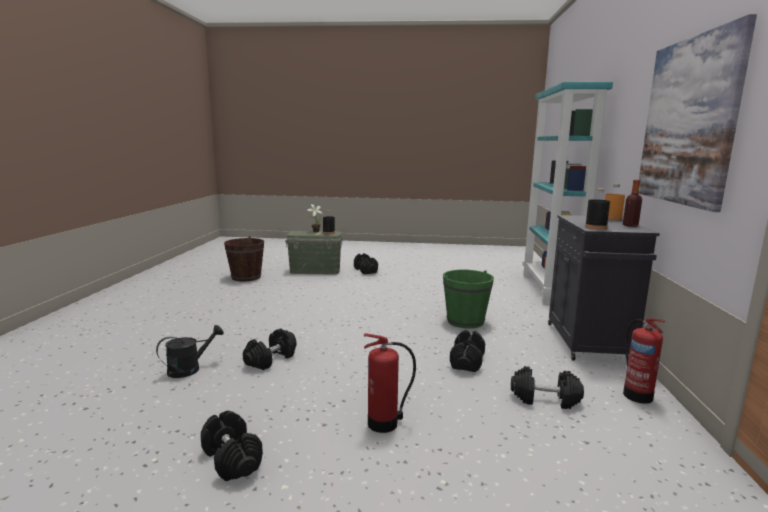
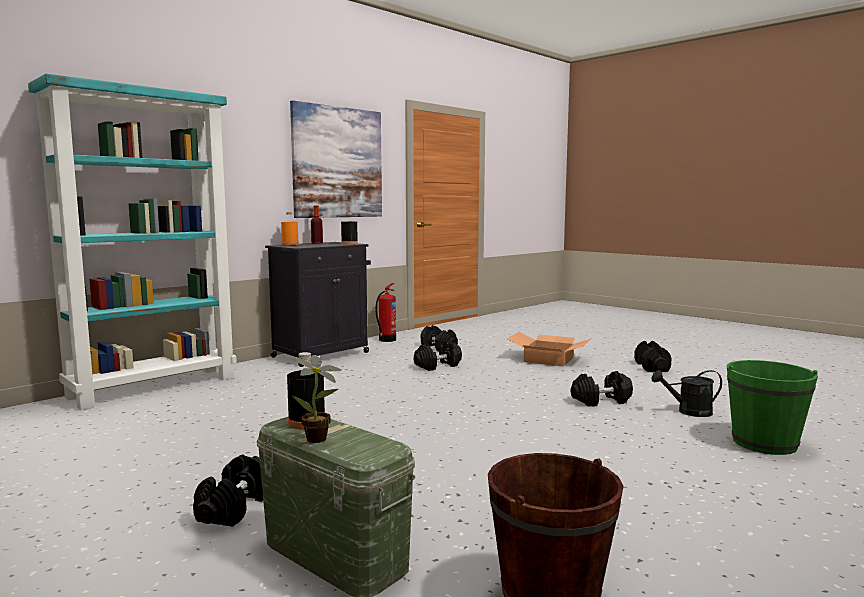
camera: 140 degrees left, 5 degrees down
fire extinguisher [364,333,416,433] -> cardboard box [507,332,592,367]
green bucket [443,270,494,329] -> green bucket moved to [727,360,818,455]

